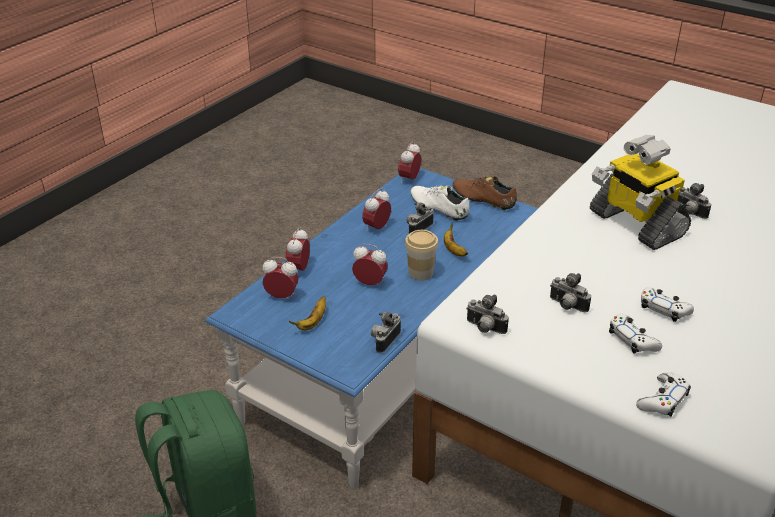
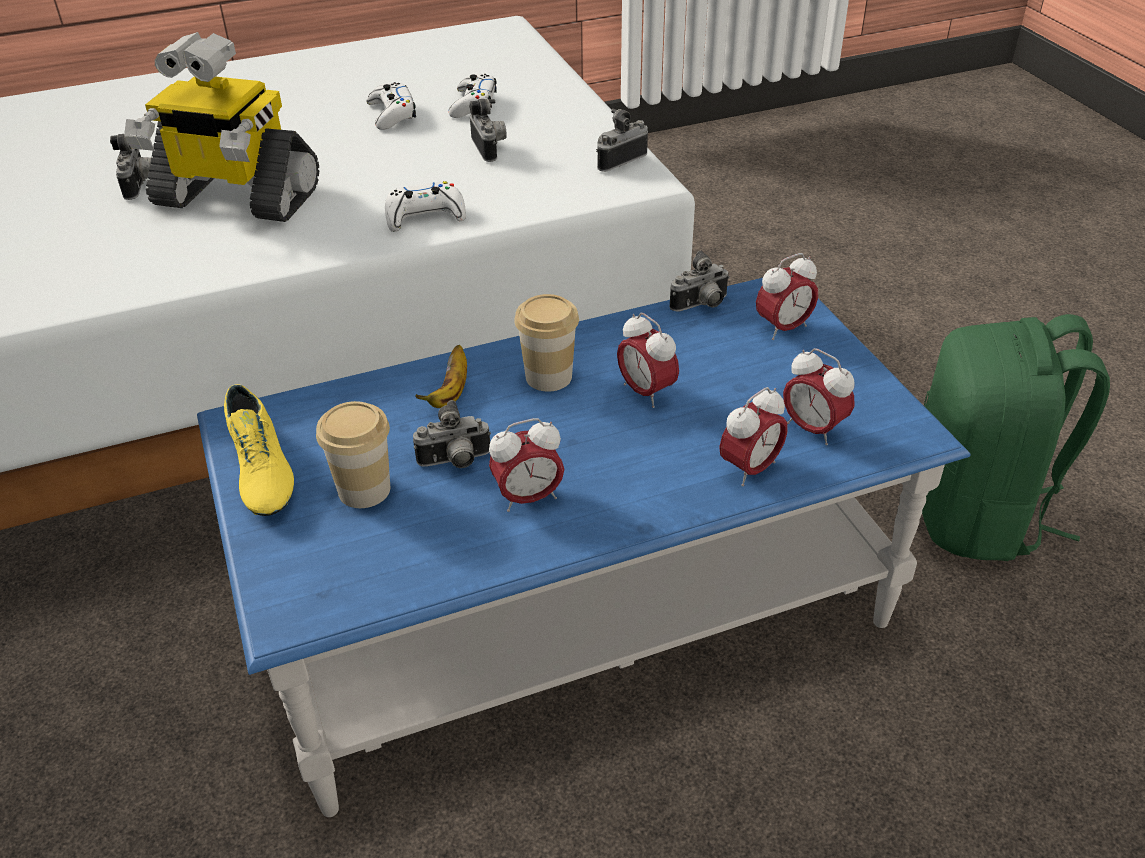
camera: 145 degrees left, 5 degrees up
banana [289,296,326,330] -> none
alarm clock [398,142,421,183] -> alarm clock moved to [756,253,818,340]
white shoe [411,185,470,221] -> cup [316,401,390,508]
brown shoe [453,176,517,211] -> yellow shoe [224,384,294,516]
camera [466,294,509,334] -> camera turned 105 degrees counterclockwise [596,109,648,172]
toy robot [590,135,691,250] -> toy robot turned 105 degrees clockwise [124,32,320,222]
white game controller [636,372,691,417] -> white game controller moved to [385,181,466,232]

